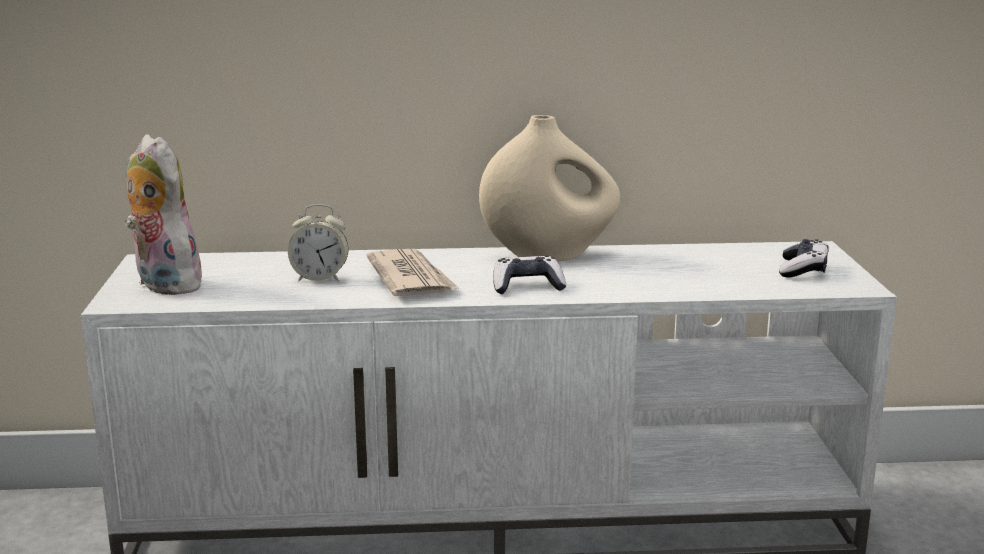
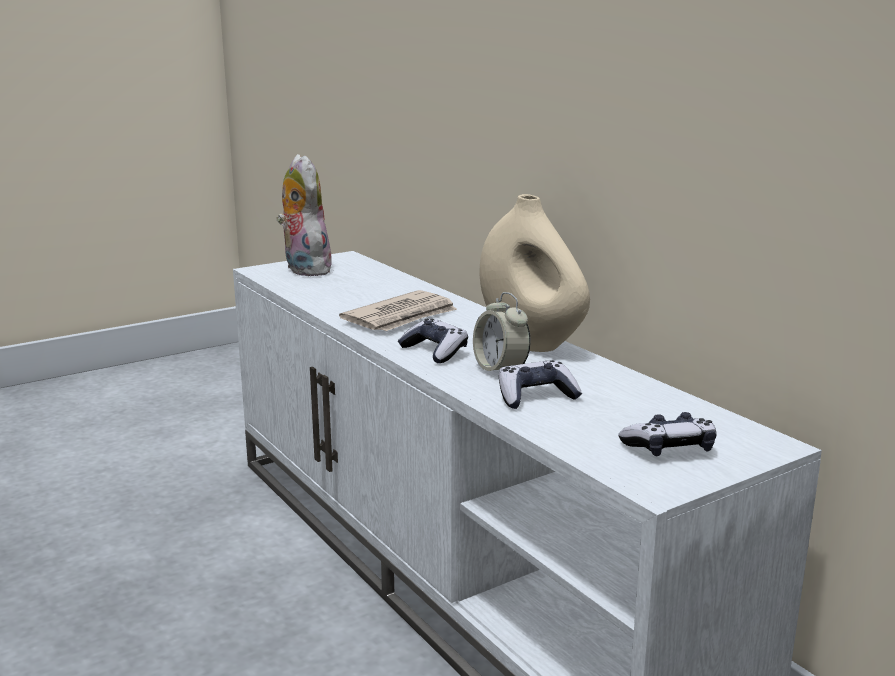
camera: 60 degrees right, 0 degrees up
plush toy [125,134,202,295] -> plush toy turned 45 degrees counterclockwise [277,154,333,276]
alarm clock [288,204,349,282] -> alarm clock moved to [473,292,531,371]
none -> game controller [499,360,582,409]

